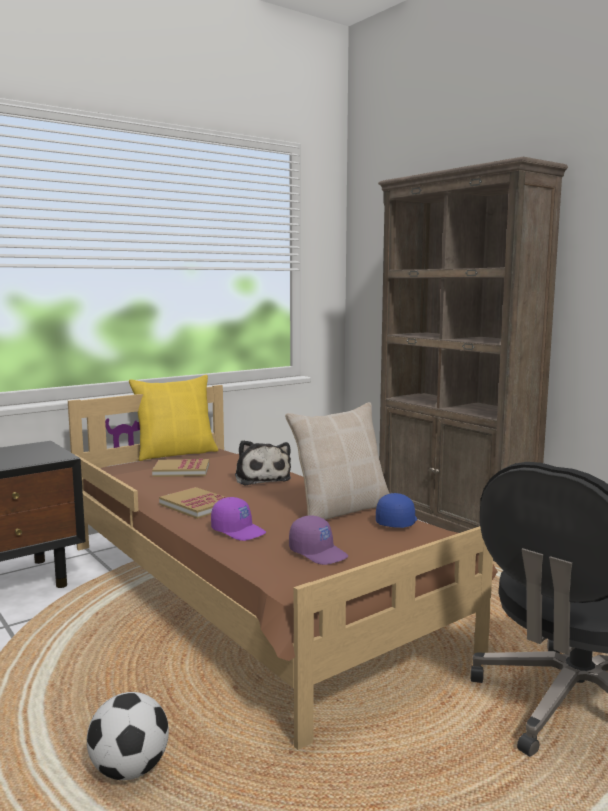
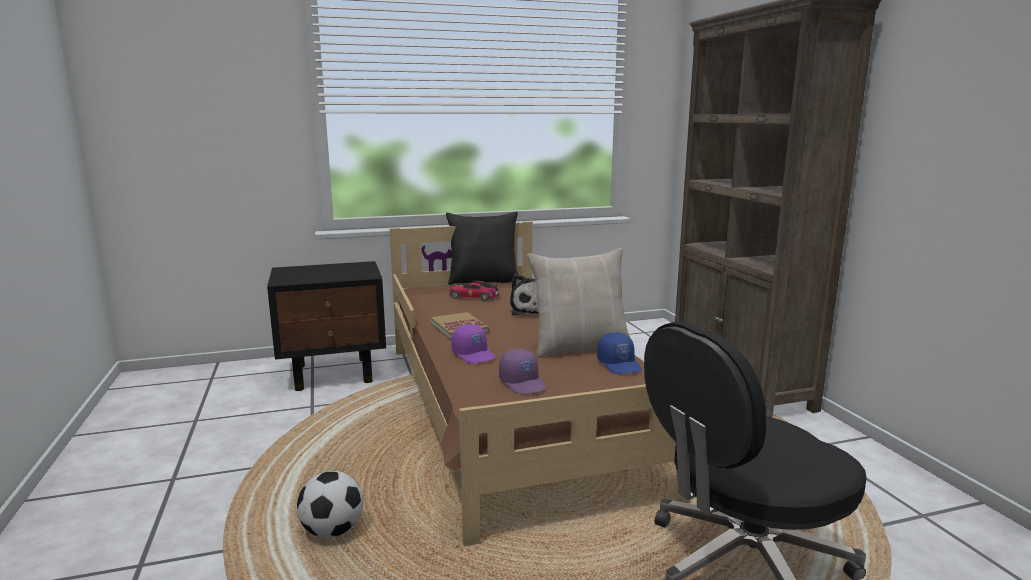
camera: 20 degrees right, 5 degrees up
yellow pillow [129,375,218,461] -> black pillow [446,211,518,285]
book [152,459,209,477] -> toy car [449,281,499,301]
blue cap [376,493,417,528] -> blue cap turned 120 degrees clockwise [597,332,642,374]

